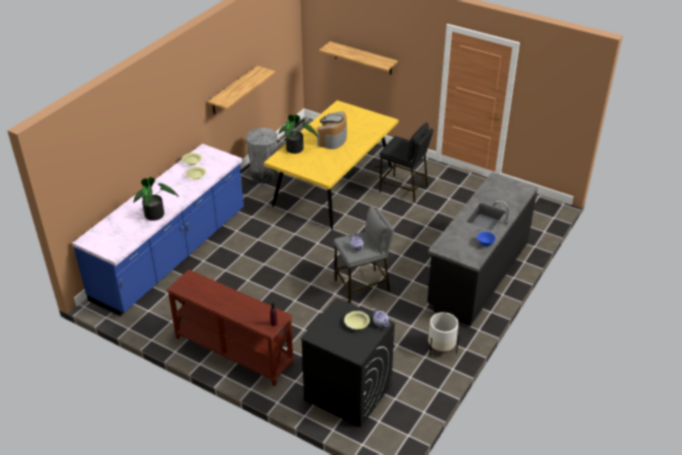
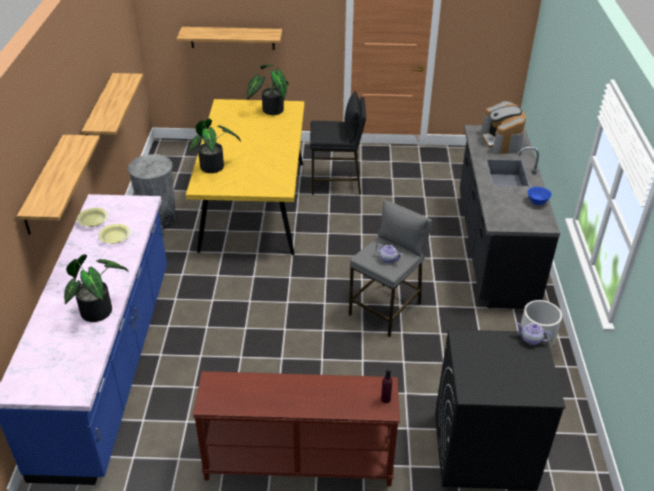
camera: 30 degrees left, 0 degrees up
coffee machine [317,111,347,149] -> coffee machine moved to [481,101,526,154]
yellow bowl [344,311,370,329] -> none
none -> shelf [17,135,100,235]
none -> potted plant [247,65,289,115]

